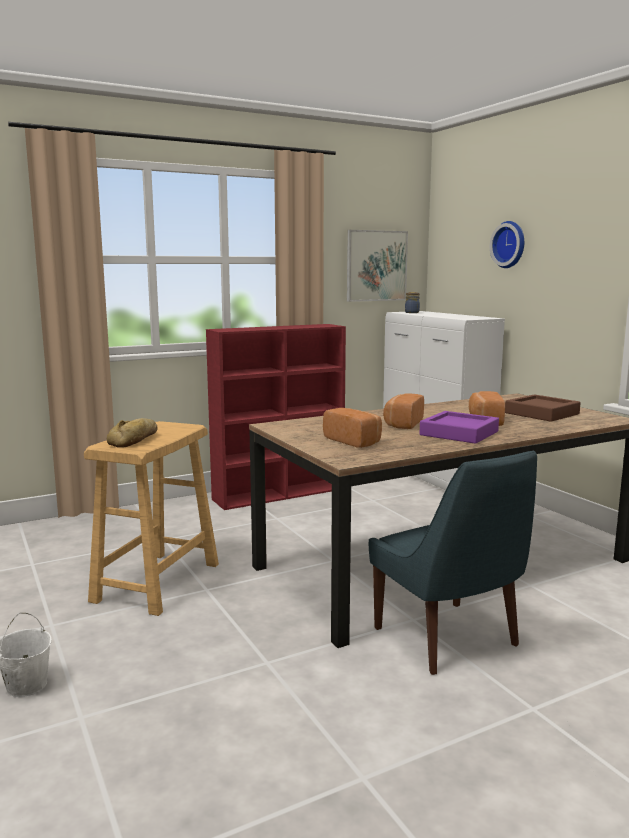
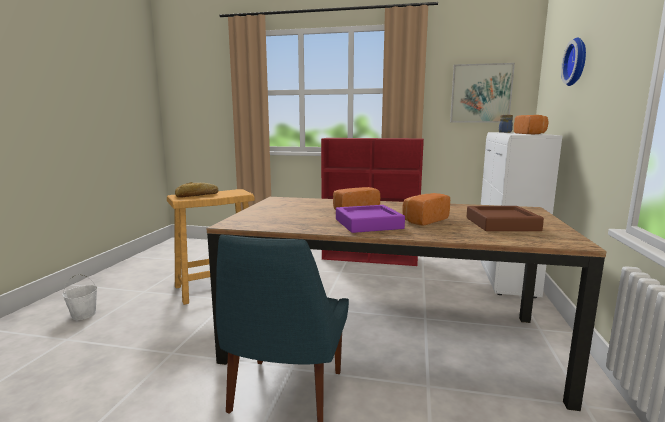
camera: 40 degrees right, 0 degrees up
bread [323,408,382,448] -> bread moved to [514,115,549,134]

